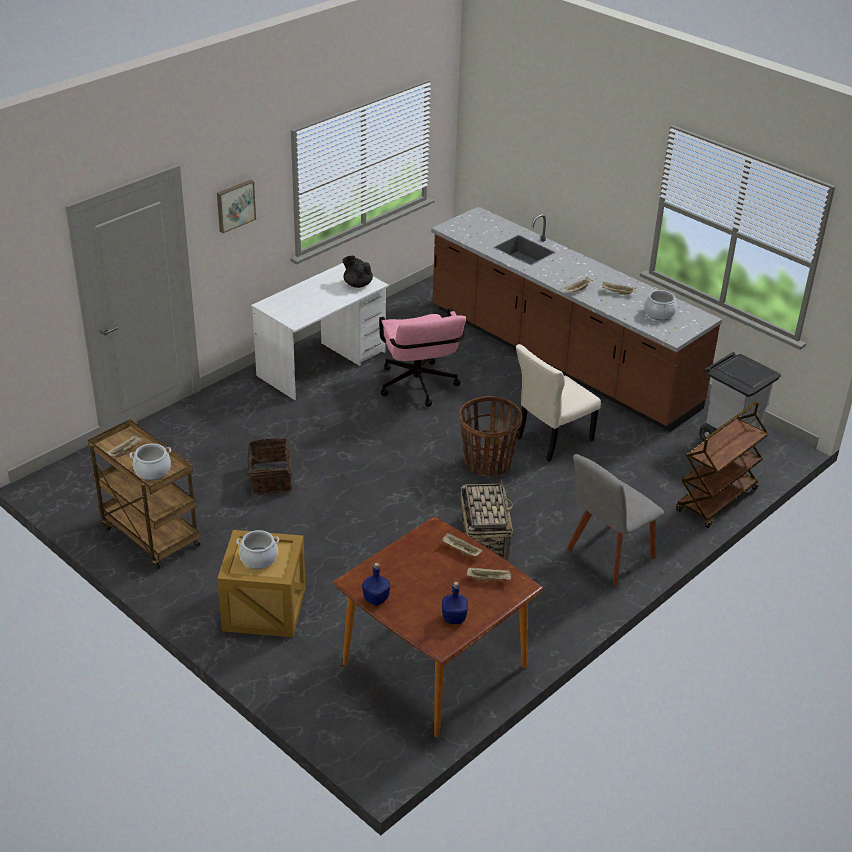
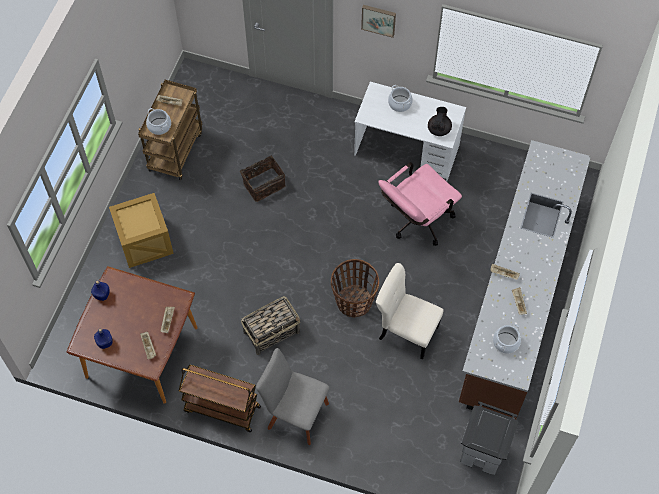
camera: 65 degrees right, 25 degrees up
cooking pot [236,530,279,569] -> cooking pot moved to [388,85,413,112]
brown cart [676,402,769,528] -> brown cart moved to [179,365,261,432]

